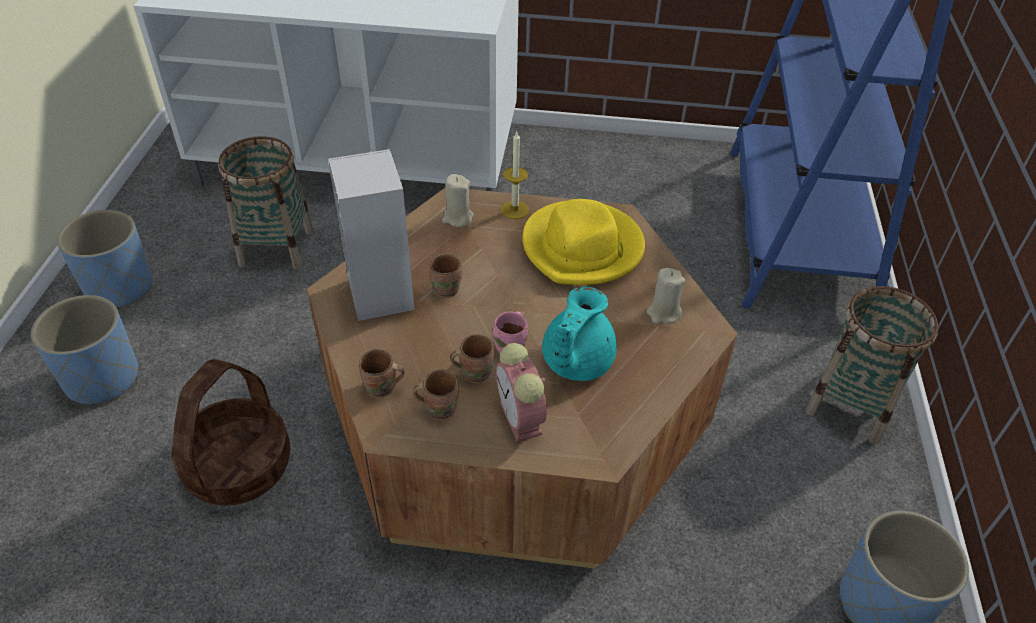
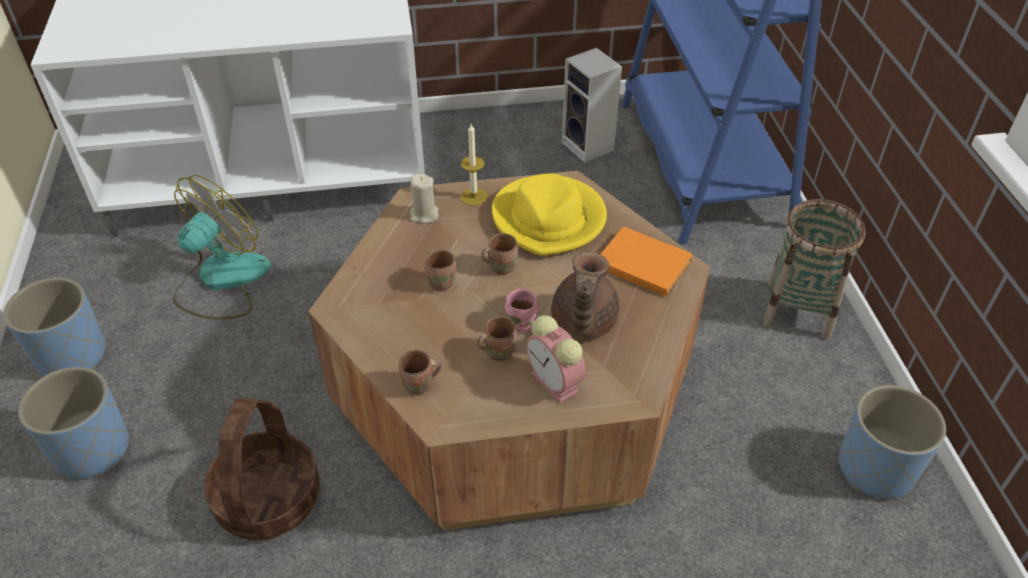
camera: 15 degrees left, 0 degrees up
basket [218,136,314,270] -> fan [173,175,271,319]
speaker [328,149,415,321] -> speaker moved to [562,48,622,163]
brown mug [413,369,459,420] -> brown mug moved to [481,233,518,276]
turquoise teapot [542,286,617,381] -> brown teapot [551,252,620,339]
beige candle [647,268,685,324] -> orange book [601,226,693,297]

